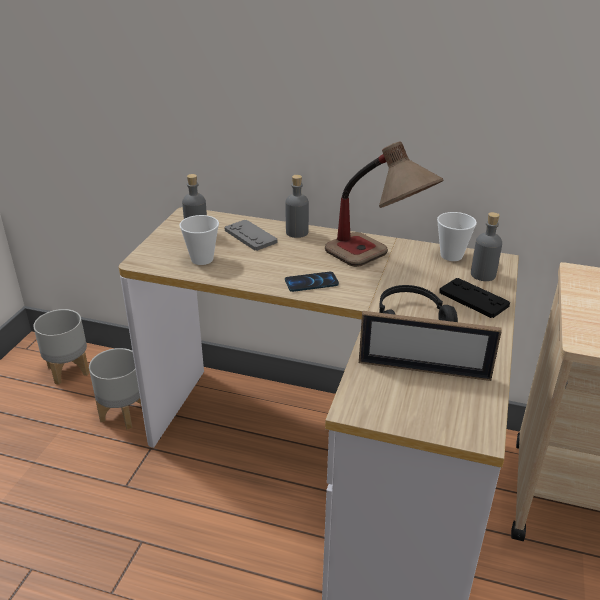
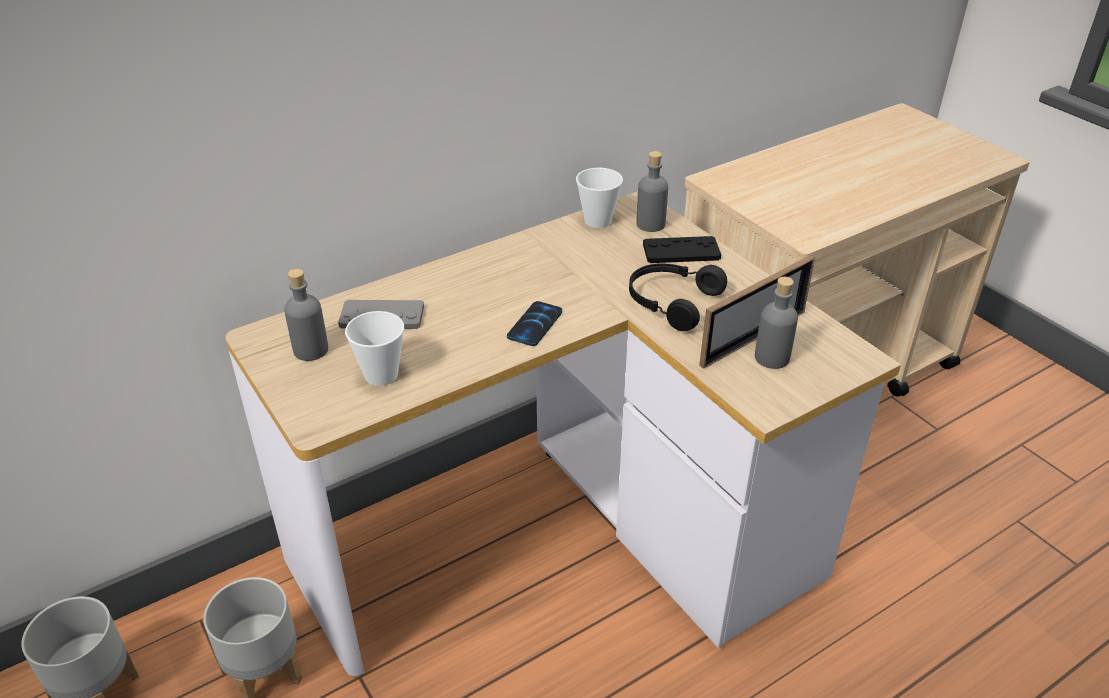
camera: 50 degrees left, 5 degrees up
grey bottle [285,175,309,238] -> grey bottle moved to [755,277,798,369]
table lamp [325,141,444,267] -> none

